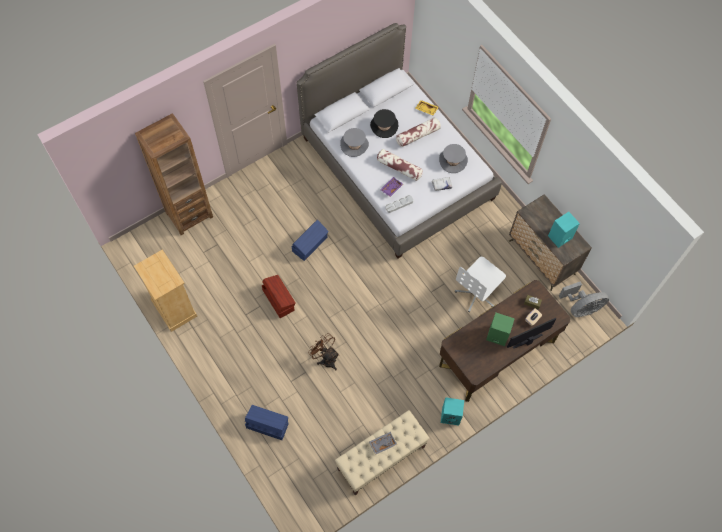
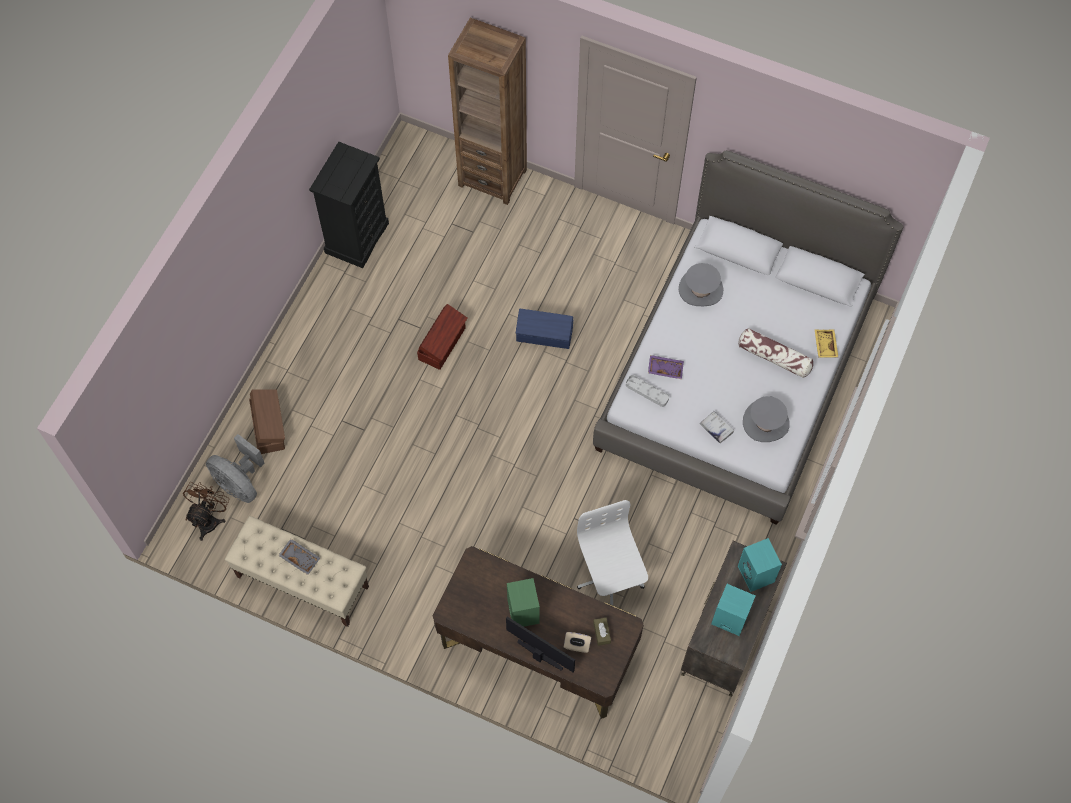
camera: 60 degrees right, 0 degrees up
beige dresser [134,249,197,332] -> black dresser [309,141,389,268]
blue storage box [245,405,288,440] -> brown storage box [249,389,285,454]
brown fan [308,333,339,371] -> brown fan moved to [183,482,229,541]
black hat [370,109,398,138] -> none
pillow [377,149,423,181] -> none
turquoise speaker [441,397,464,426] -> turquoise speaker moved to [738,538,782,592]
white office chair [455,257,506,312] -> white office chair turned 60 degrees clockwise [577,500,648,606]
grey fan [559,282,609,317] -> grey fan moved to [206,434,265,503]

